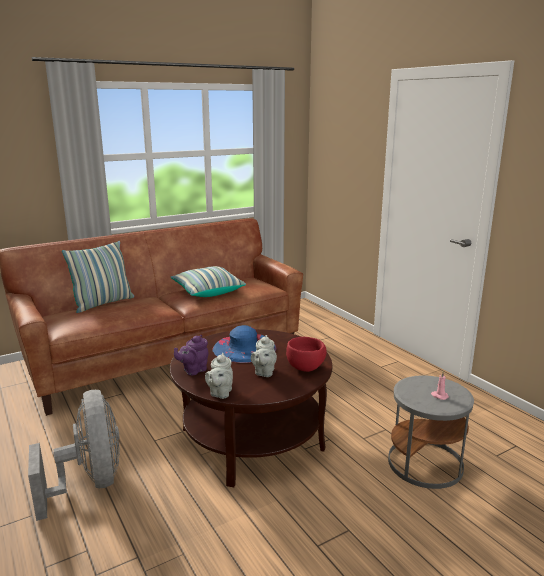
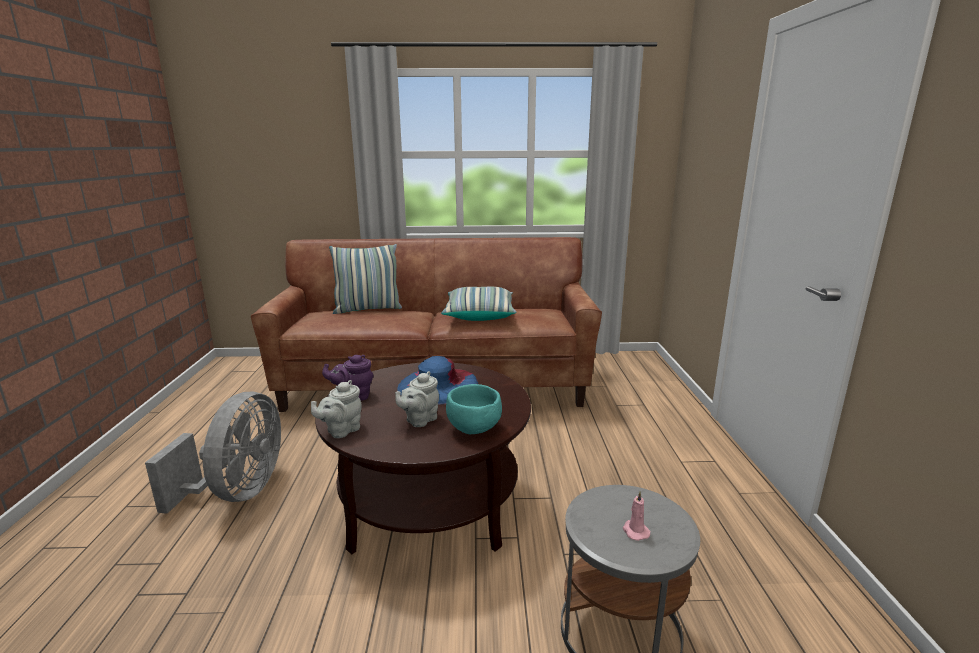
camera: 30 degrees right, 0 degrees up
red bowl [286,337,327,372] -> turquoise bowl [446,384,502,434]

